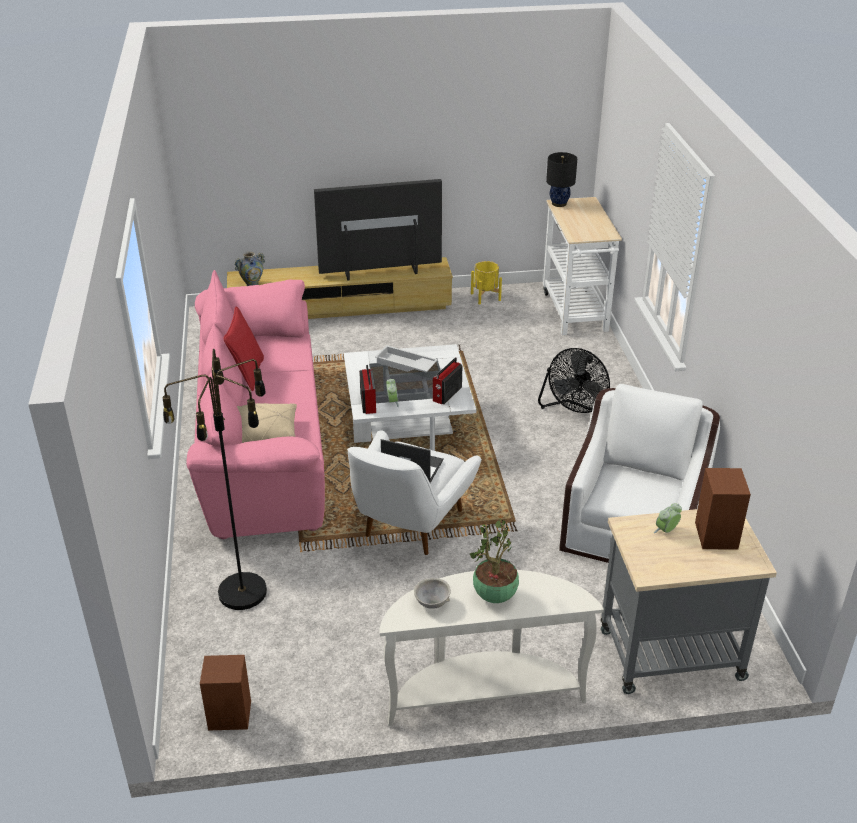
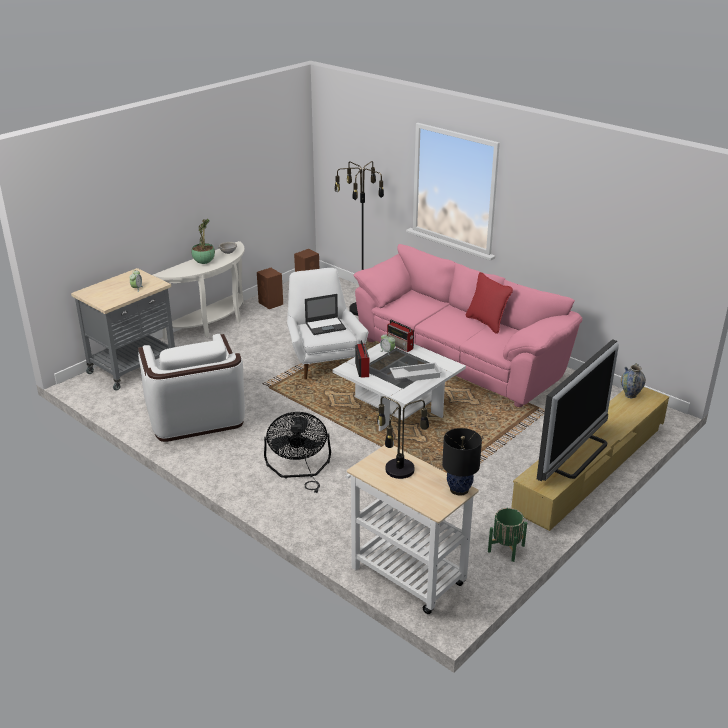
camera: 140 degrees right, 5 degrees down
beige pillow [237,403,297,443] -> none
yellow planter [471,261,502,305] -> green planter [488,508,527,562]
brown speaker [695,468,751,550] -> brown speaker moved to [257,268,283,309]
none -> table lamp [377,396,429,479]

